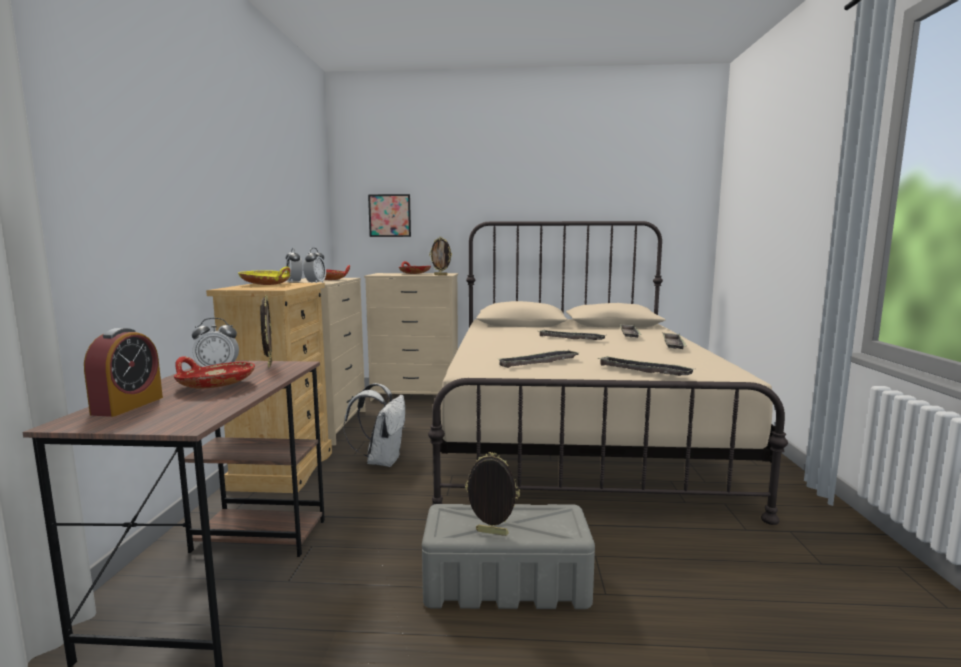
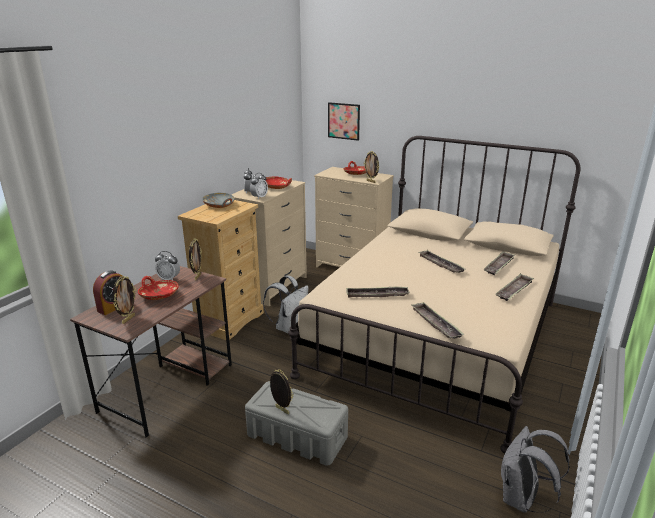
camera: 25 degrees right, 15 degrees up
yellow bowl [238,267,291,285] -> grey bowl [202,193,235,208]
none -> picture frame [113,276,136,324]
none -> grey backpack [501,426,570,513]

